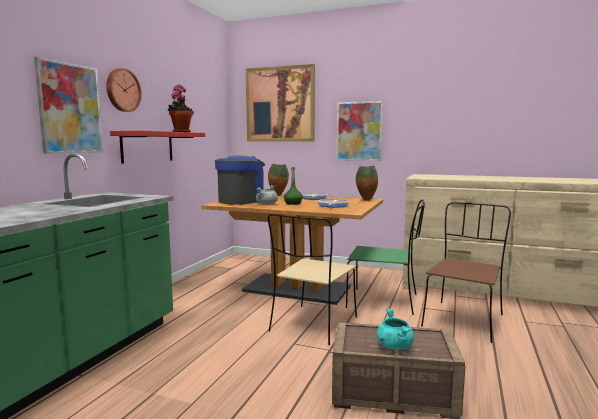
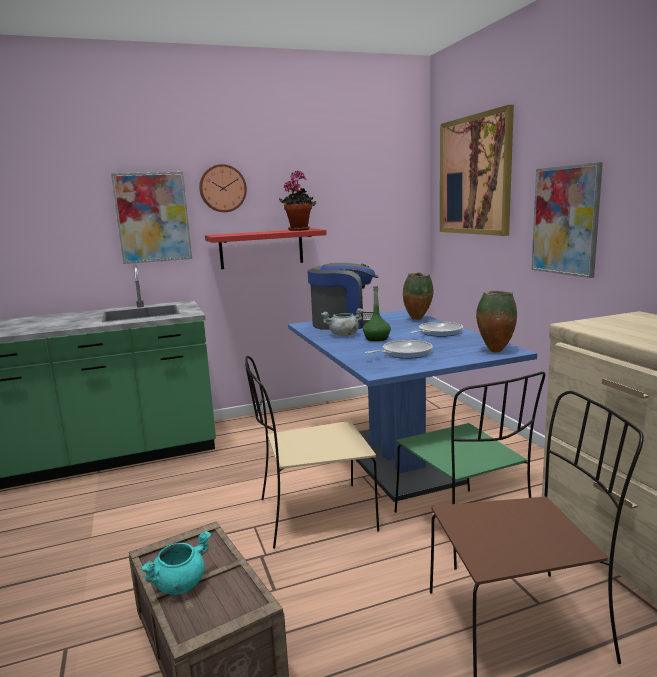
camera: 50 degrees right, 5 degrees up
brown dining table [202,194,383,305] -> blue dining table [288,310,537,502]

